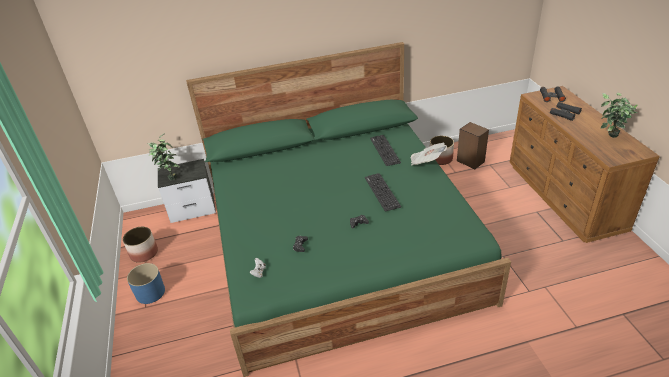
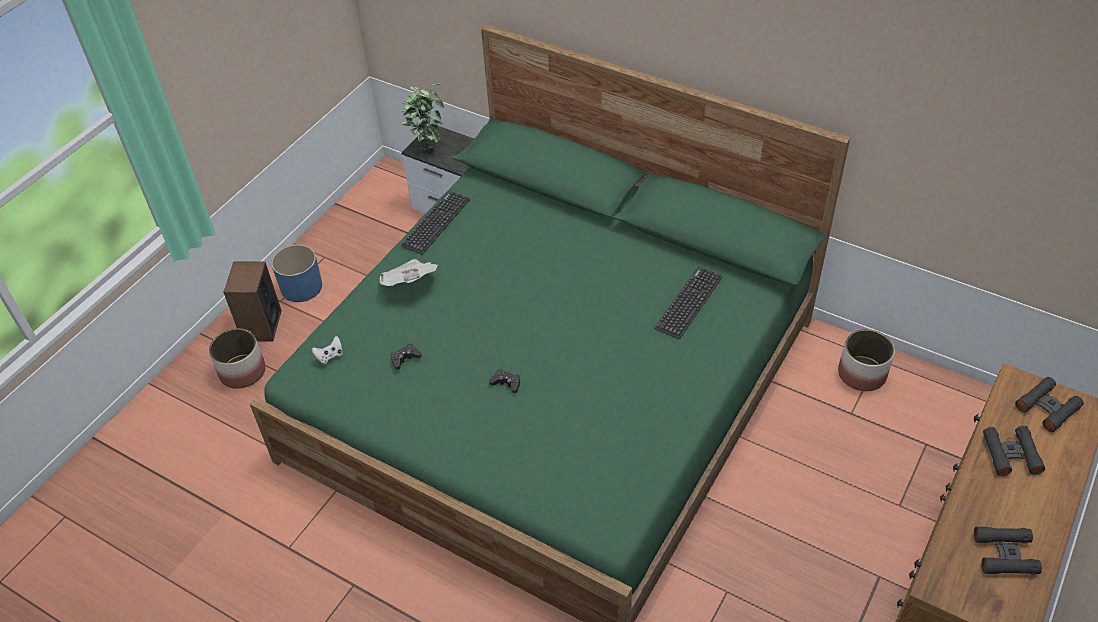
camera: 45 degrees right, 10 degrees up
planter [123,227,158,263] -> planter moved to [209,328,265,389]
keyboard [365,173,401,211] -> keyboard moved to [401,191,470,254]
newspaper [411,143,447,166] -> newspaper moved to [379,259,438,286]
speaker [457,122,489,169] -> speaker moved to [223,262,282,341]
potted plant [601,92,638,138] -> black binoculars [974,527,1042,575]

